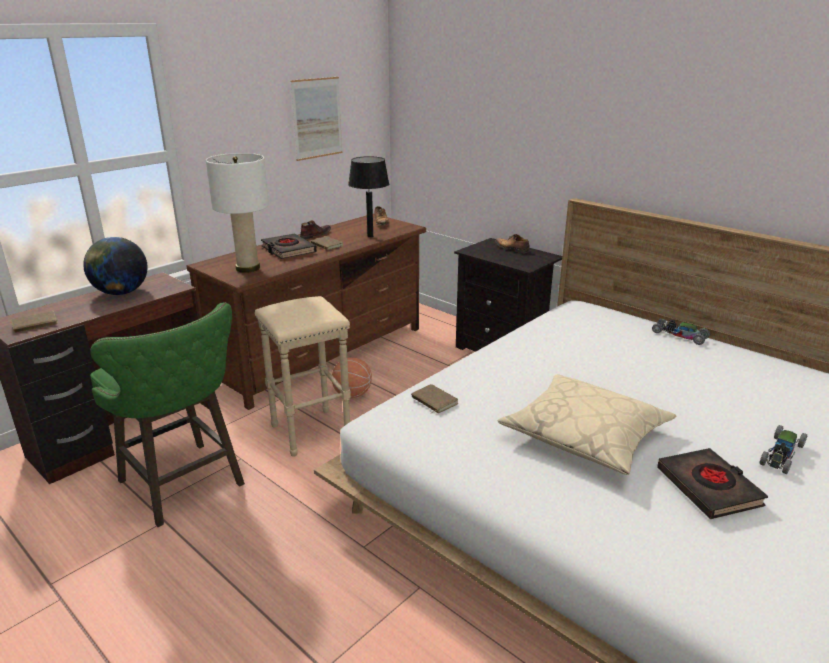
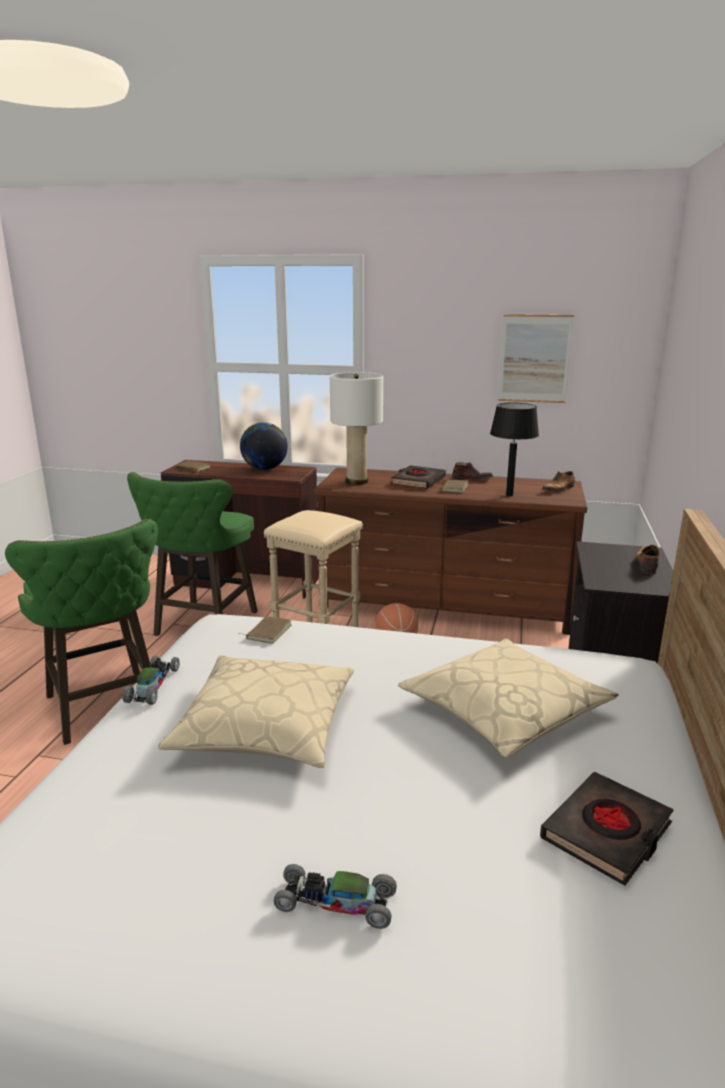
camera: 60 degrees right, 5 degrees down
toy car [652,319,710,345] -> toy car moved to [122,656,180,705]
black book [657,448,768,519] -> black book moved to [540,772,674,886]
none -> green stool [5,519,158,745]
none -> beige pillow [398,639,619,758]

